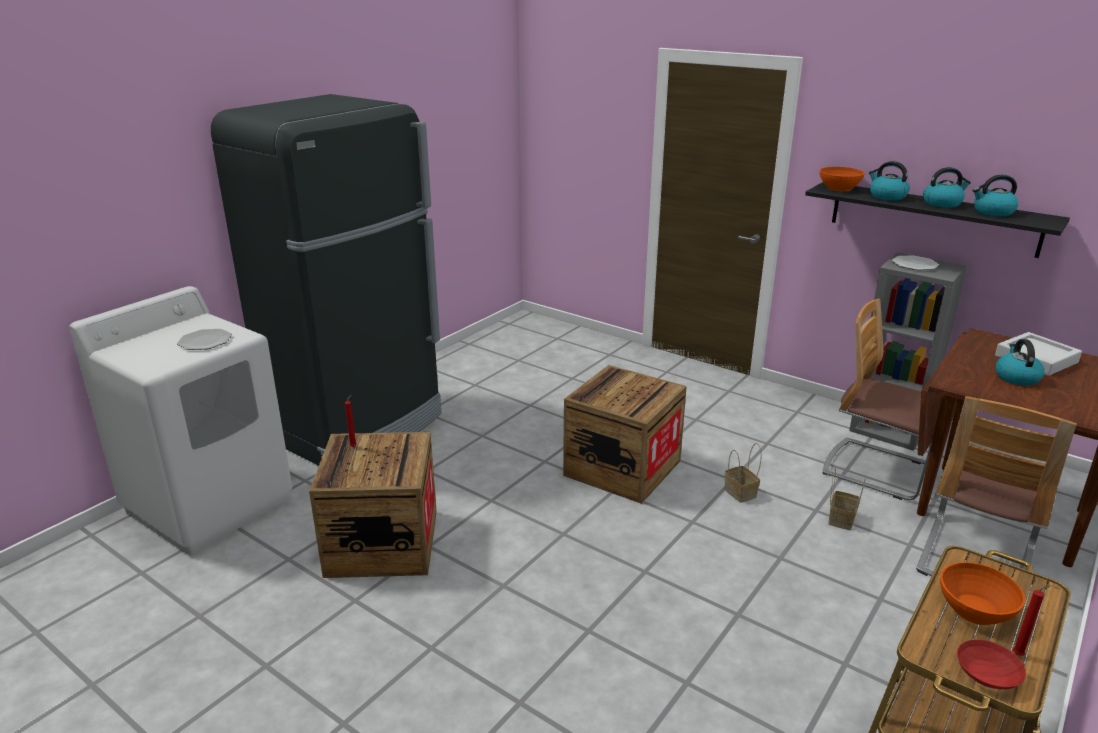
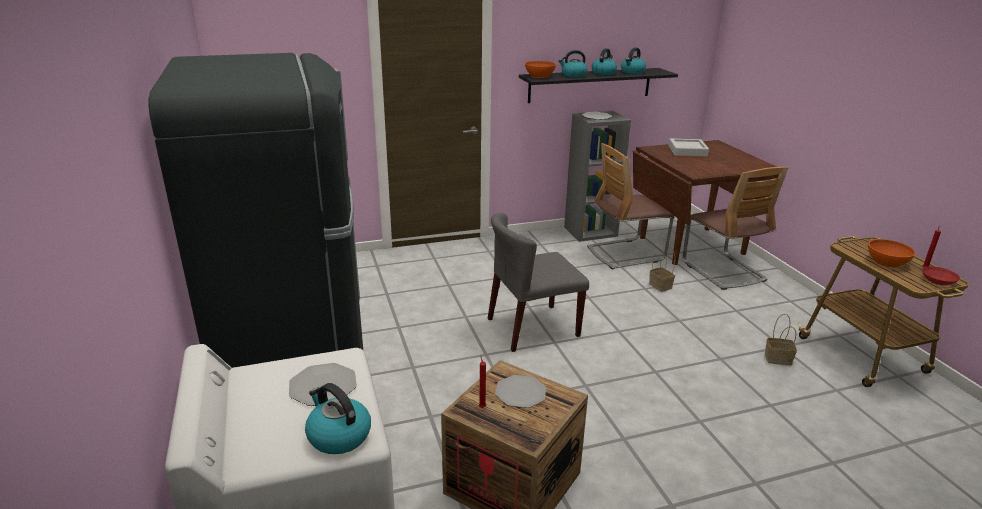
camera: 55 degrees left, 0 degrees up
crate [563,365,687,504] -> grey chair [488,213,589,352]
basket [724,443,762,503] -> basket moved to [765,314,797,365]
kettle [996,339,1045,386] -> kettle moved to [305,383,371,454]
none -> plate [495,375,546,408]

